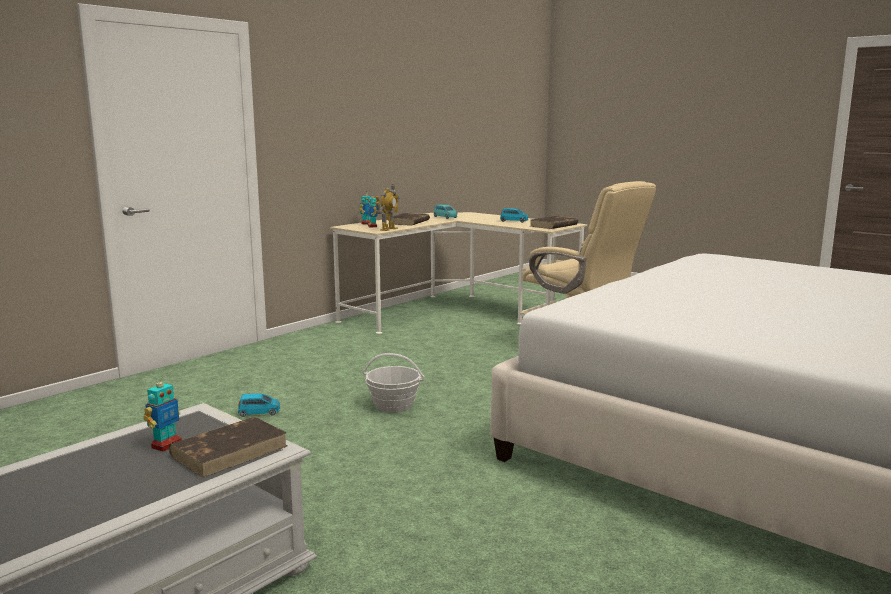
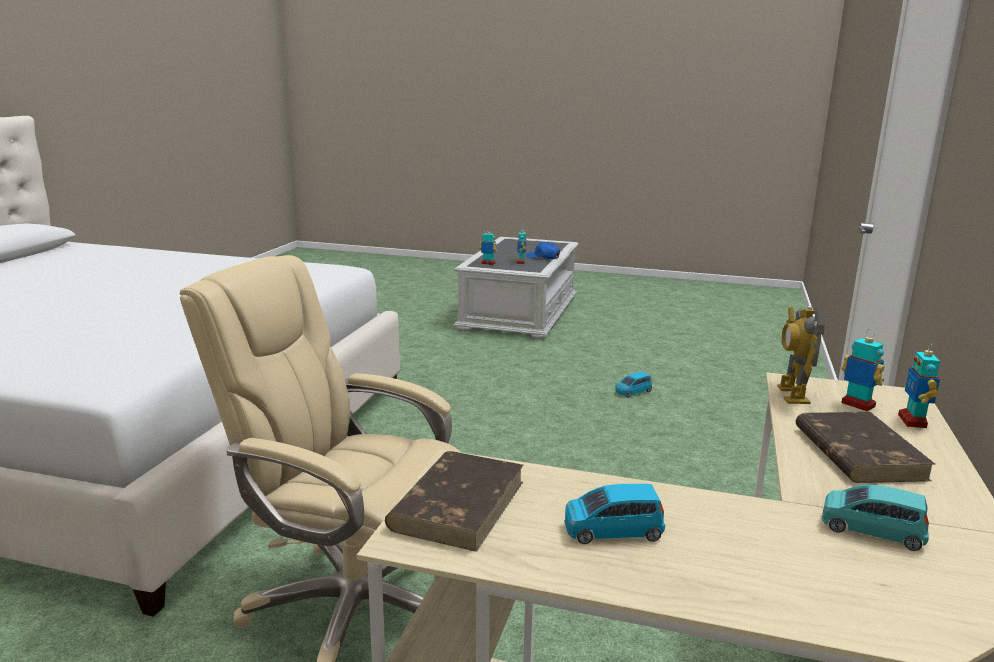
camera: 155 degrees right, 5 degrees up
brown book [169,417,287,478] -> toy robot [479,228,497,265]
basket [363,353,424,412] -> none
none -> blue cap [526,242,560,259]

